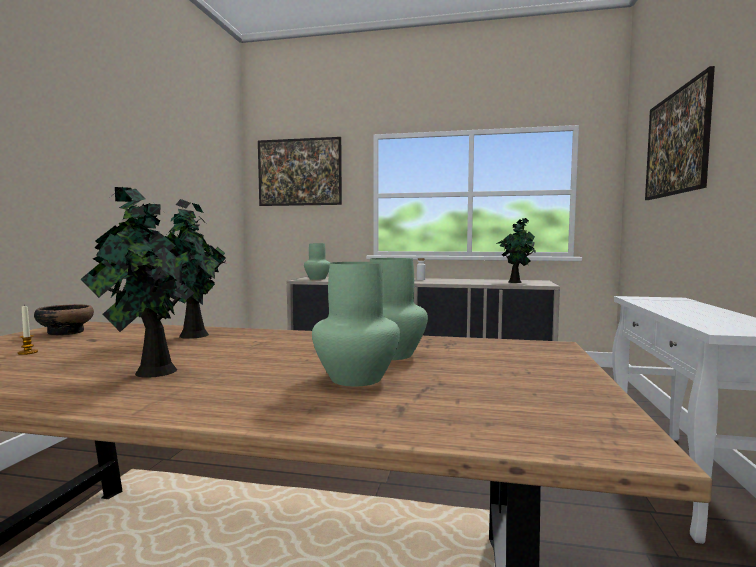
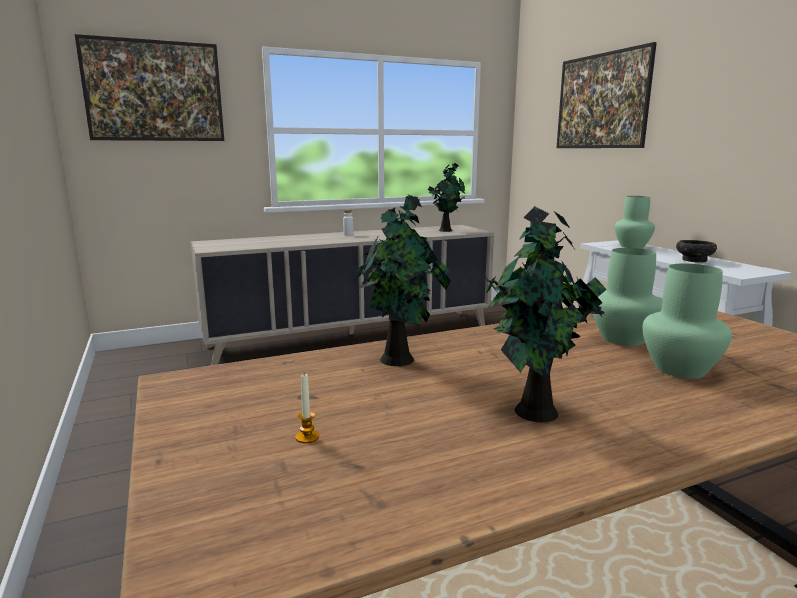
camera: 35 degrees left, 10 degrees up
bowl [34,304,94,336] -> bowl moved to [676,240,717,263]
green vase [304,243,330,280] -> green vase moved to [614,196,655,248]

